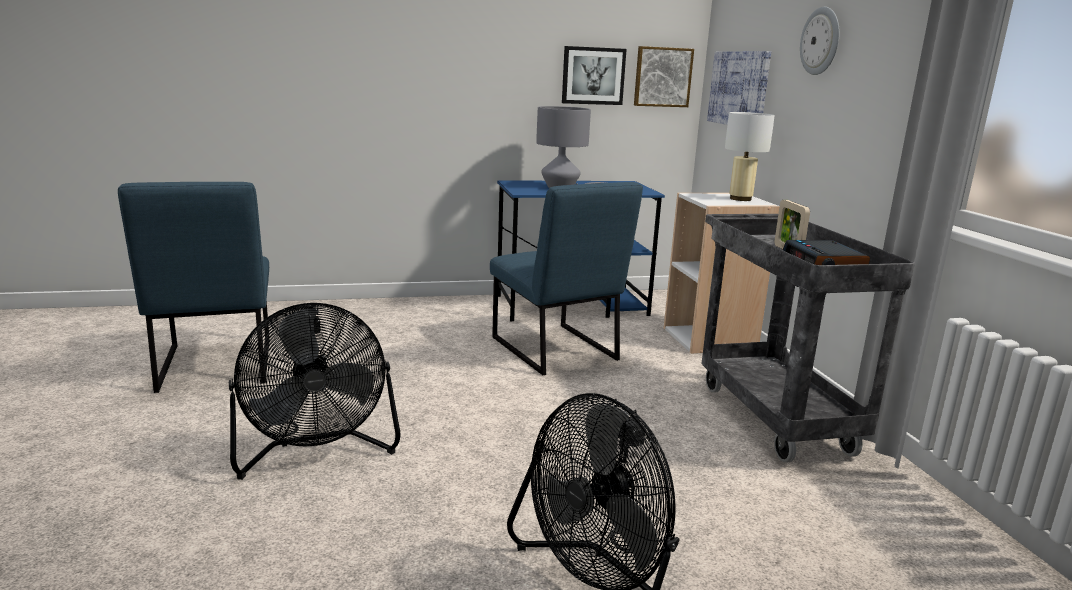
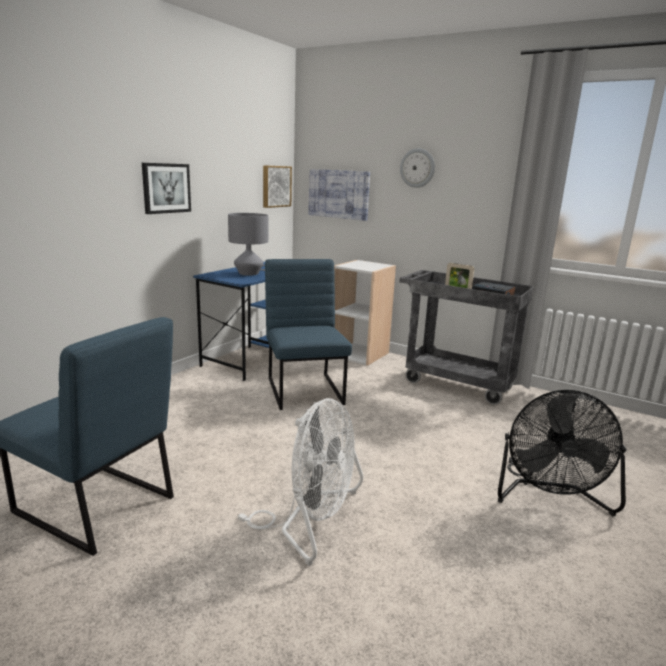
camera: 45 degrees left, 0 degrees up
black fan [229,303,400,480] -> white fan [237,398,363,566]
blue chair [490,182,643,375] -> blue chair turned 120 degrees counterclockwise [265,259,352,410]
picture [562,46,627,105] -> picture moved to [142,163,191,214]
white table lamp [725,112,775,201] -> none

